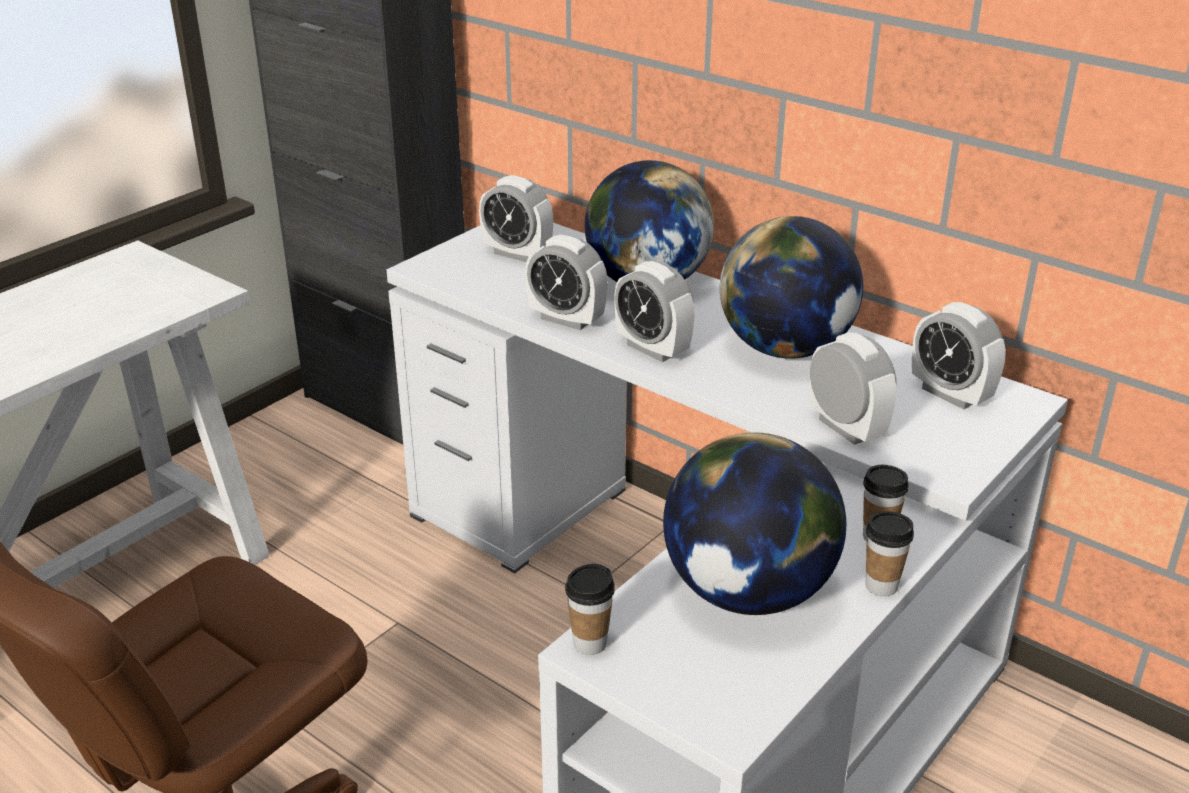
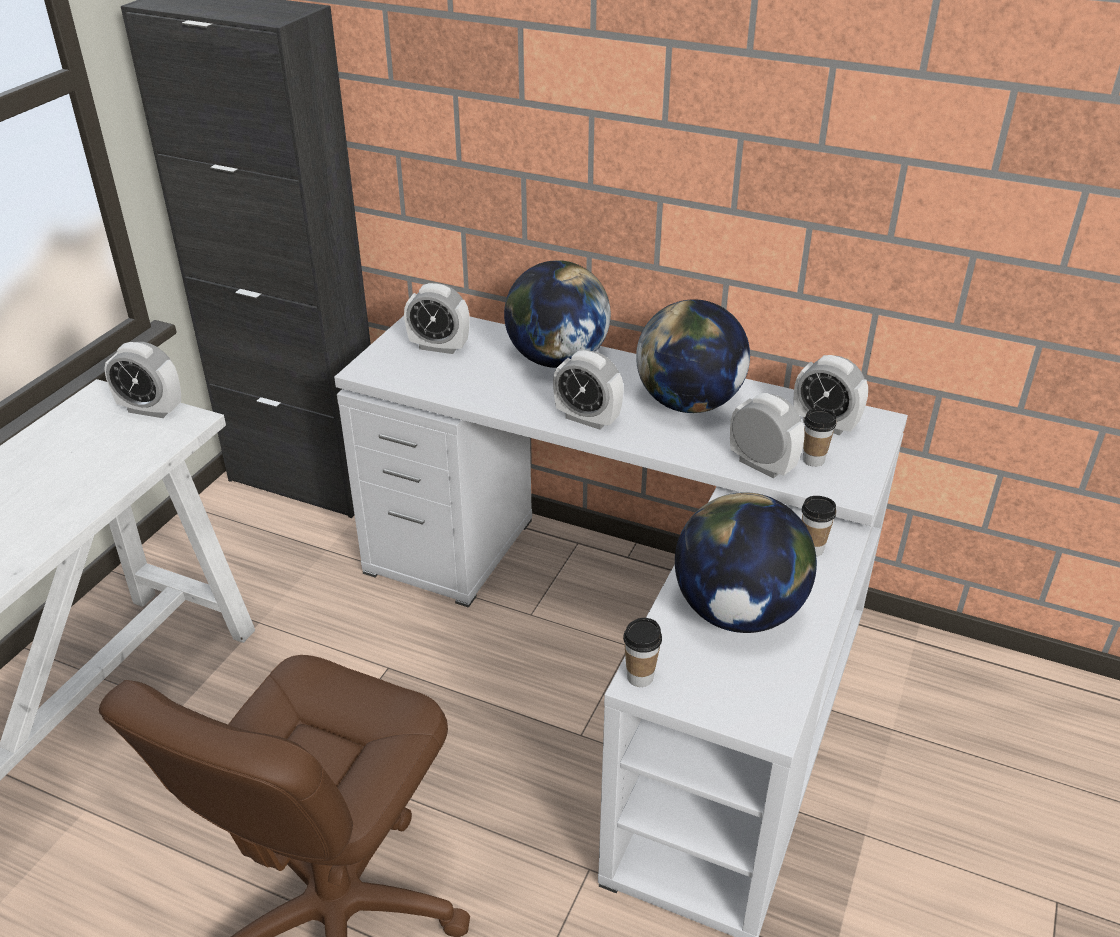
camera: 15 degrees left, 5 degrees up
alarm clock [525,235,608,330] -> alarm clock moved to [104,342,181,418]
cup [865,511,914,597] -> cup moved to [803,409,836,467]

